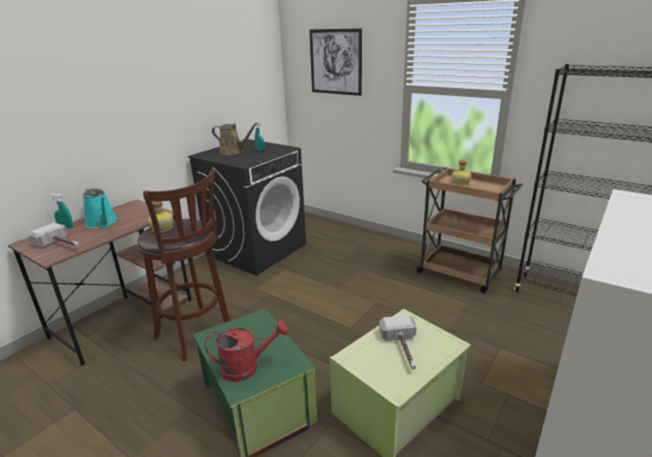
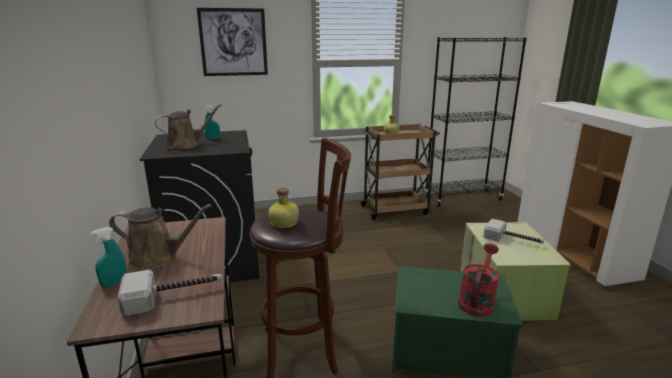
camera: 50 degrees left, 5 degrees down
turquoise watering can [83,187,118,228] -> brown watering can [109,204,212,270]

